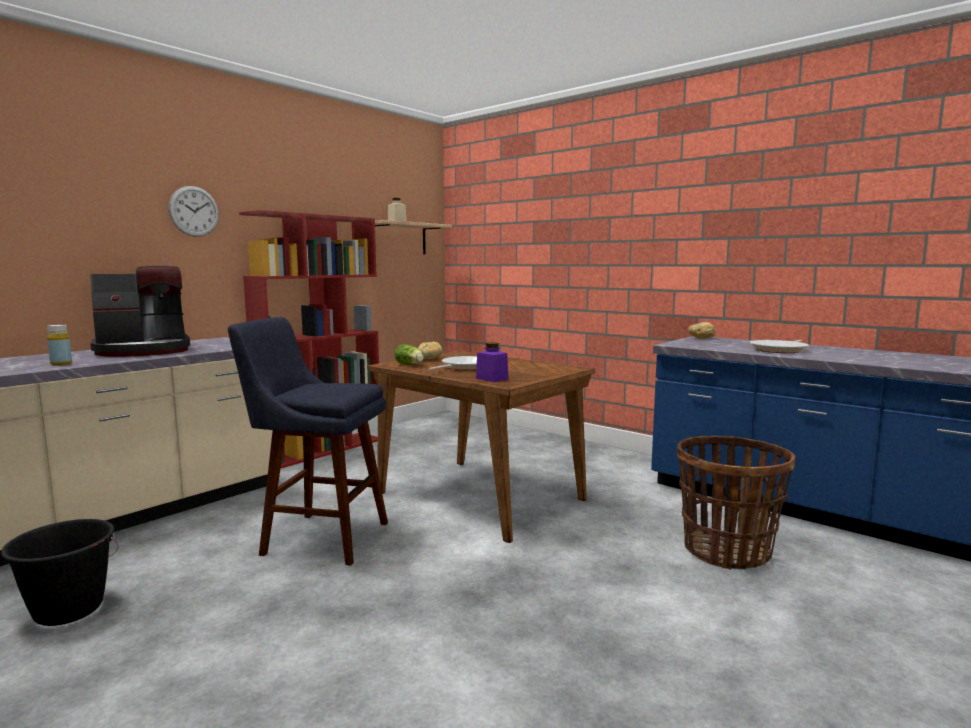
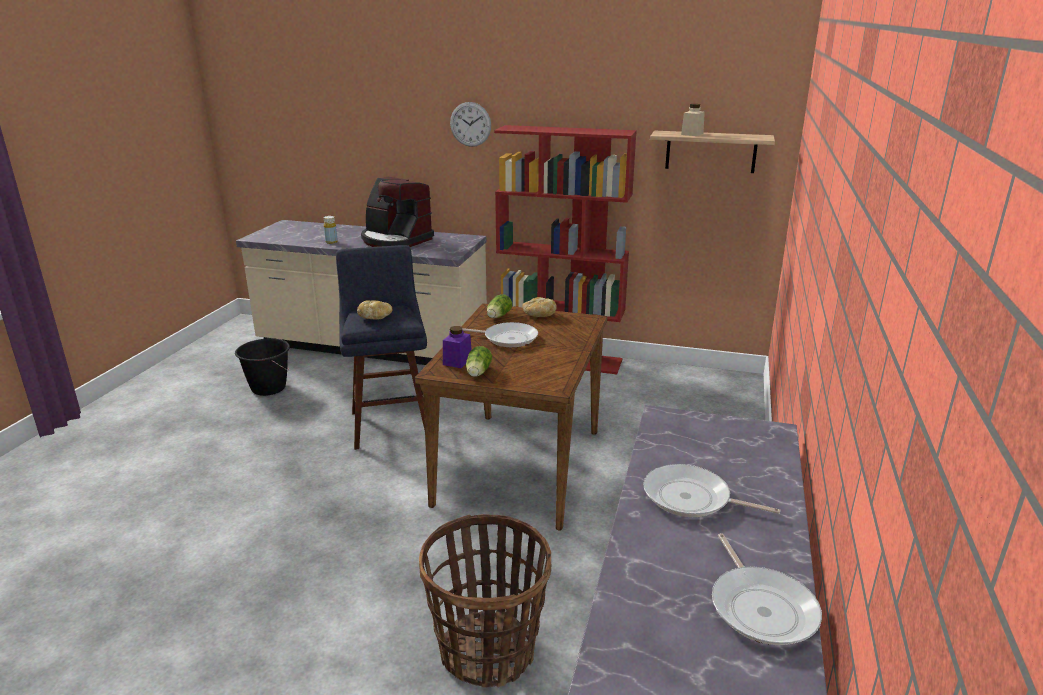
camera: 65 degrees right, 15 degrees up
bread [688,322,716,339] -> bread moved to [357,300,392,320]
none -> lettuce [466,346,492,377]
none -> frying pan [712,533,822,645]

